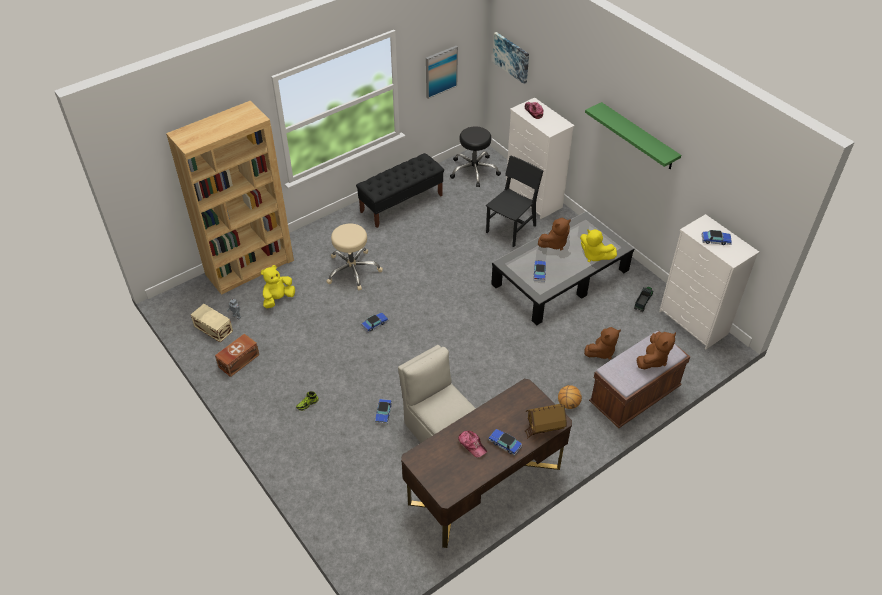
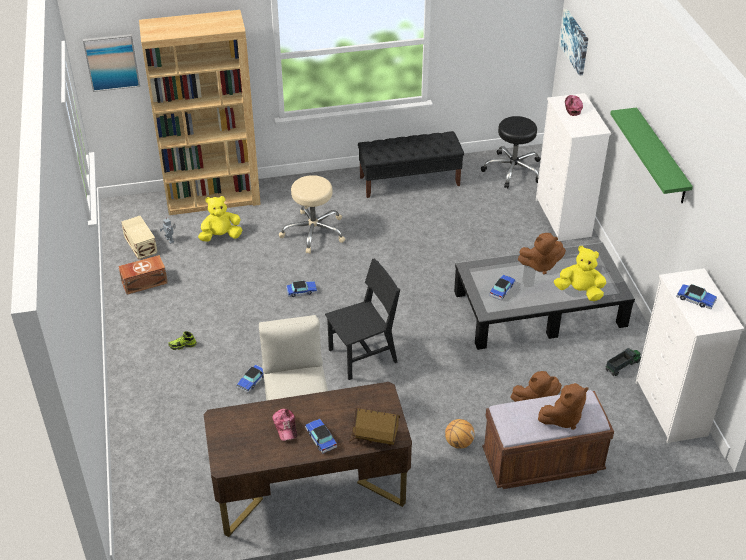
camera: 25 degrees right, 5 degrees down
picture [426,46,458,99] -> picture moved to [83,34,140,92]
black chair [486,155,543,247] -> black chair moved to [325,259,400,380]
yellow plush toy [580,229,617,262] -> yellow plush toy turned 135 degrees clockwise [554,246,606,301]

